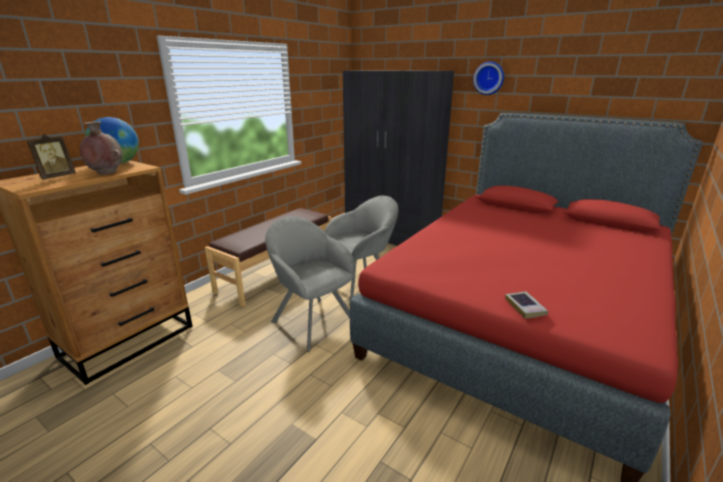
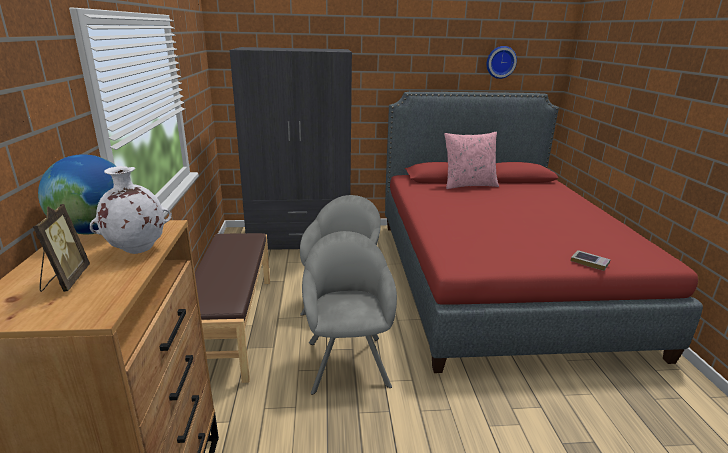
camera: 40 degrees left, 0 degrees up
brown vase [80,121,122,174] -> white vase [90,166,171,254]
grey armchair [265,216,355,352] -> grey armchair turned 75 degrees clockwise [302,231,397,395]
wall clock [473,62,504,95] -> wall clock moved to [486,46,517,79]
none -> pink pillow [444,132,499,189]

